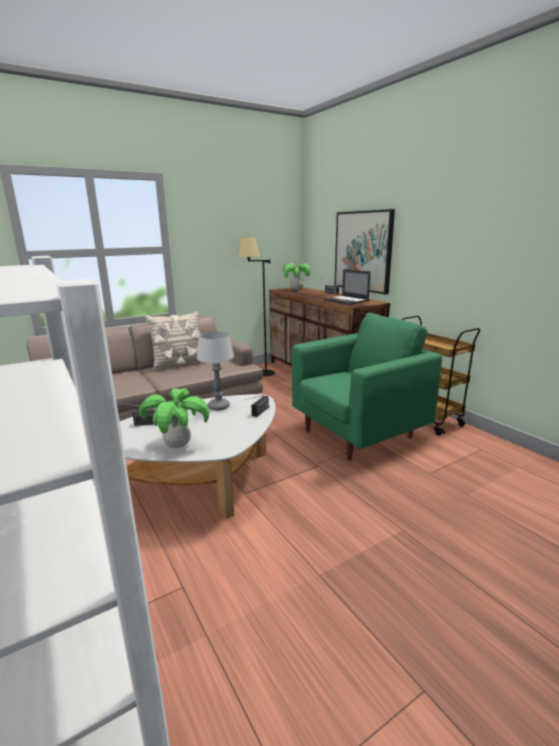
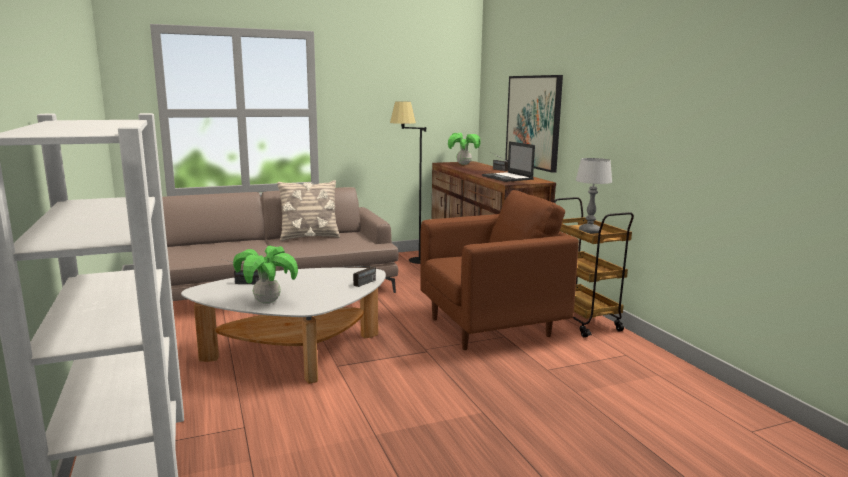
camera: 10 degrees right, 5 degrees down
table lamp [197,332,234,410] -> table lamp moved to [576,158,612,234]
green armchair [292,313,442,461] -> brown armchair [420,190,579,350]

